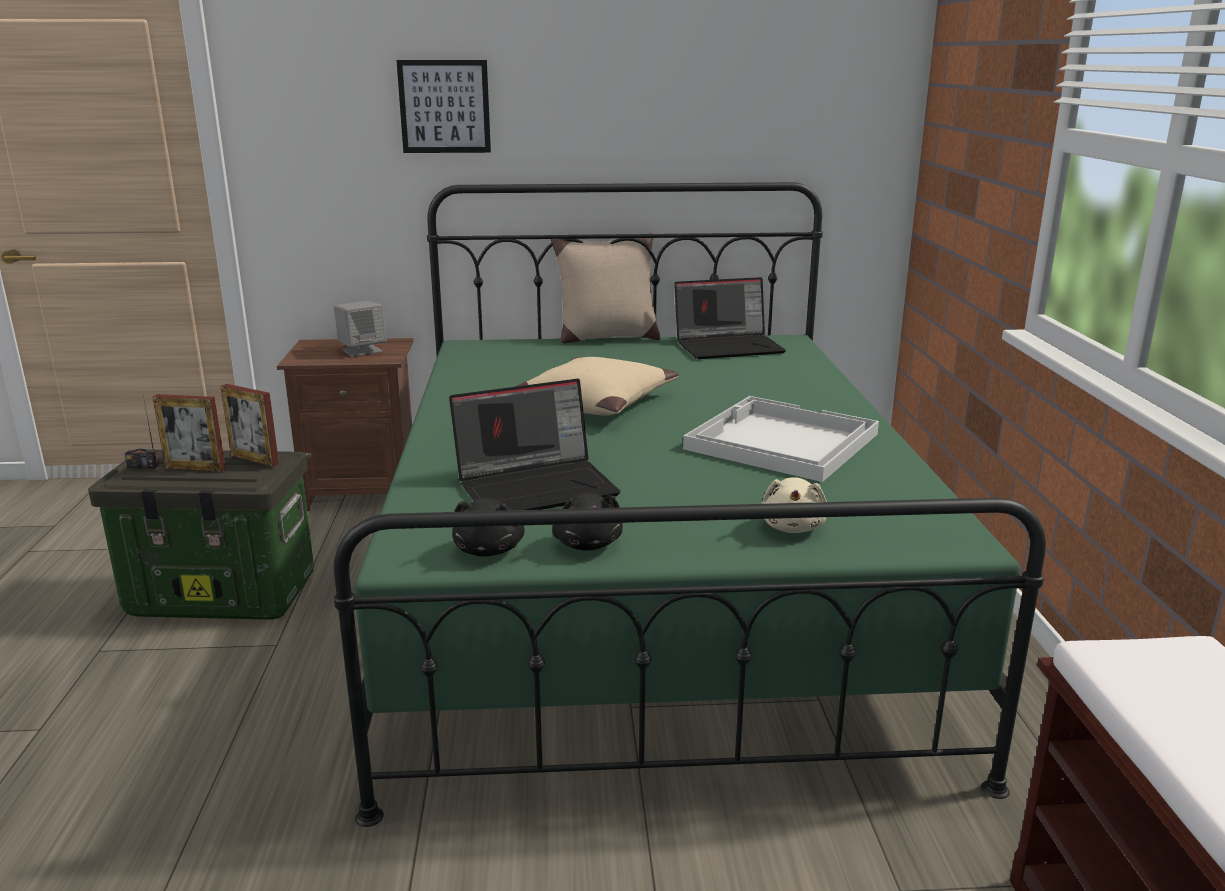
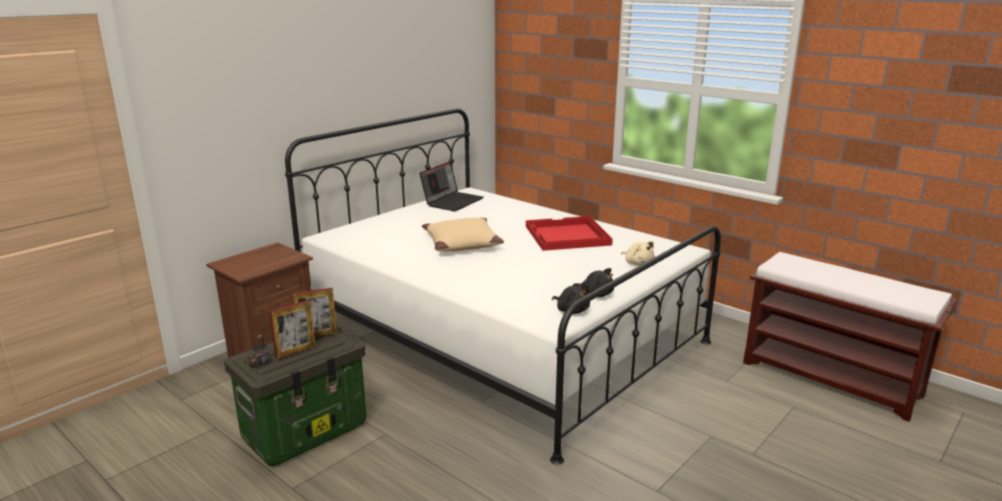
camera: 45 degrees left, 0 degrees up
green bed [334,182,1046,827] -> white bed [285,108,721,465]
grey speaker [334,301,387,357] -> none
picture [396,60,491,153] -> none
laptop [449,379,621,510] -> none
beige pillow [551,233,661,343] -> none
white tray [683,396,879,482] -> red tray [526,216,613,251]

